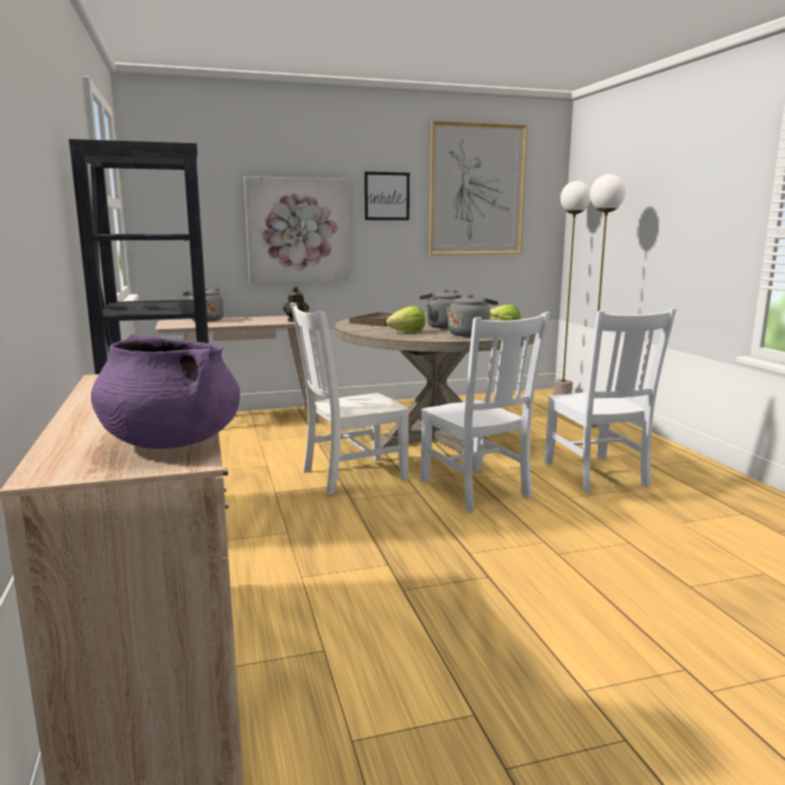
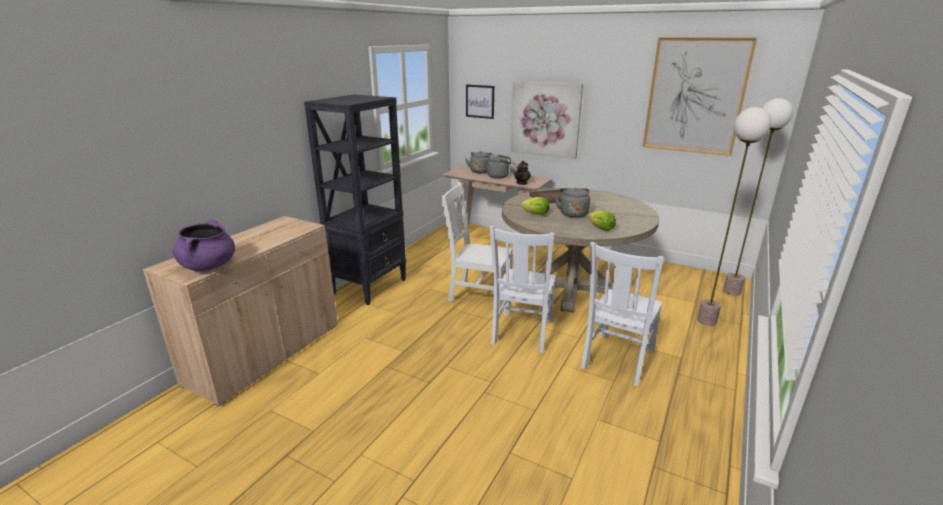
camera: 45 degrees right, 10 degrees up
picture [364,172,410,220] -> picture moved to [466,85,494,119]
grey kettle [446,294,498,337] -> grey kettle moved to [487,155,511,179]

